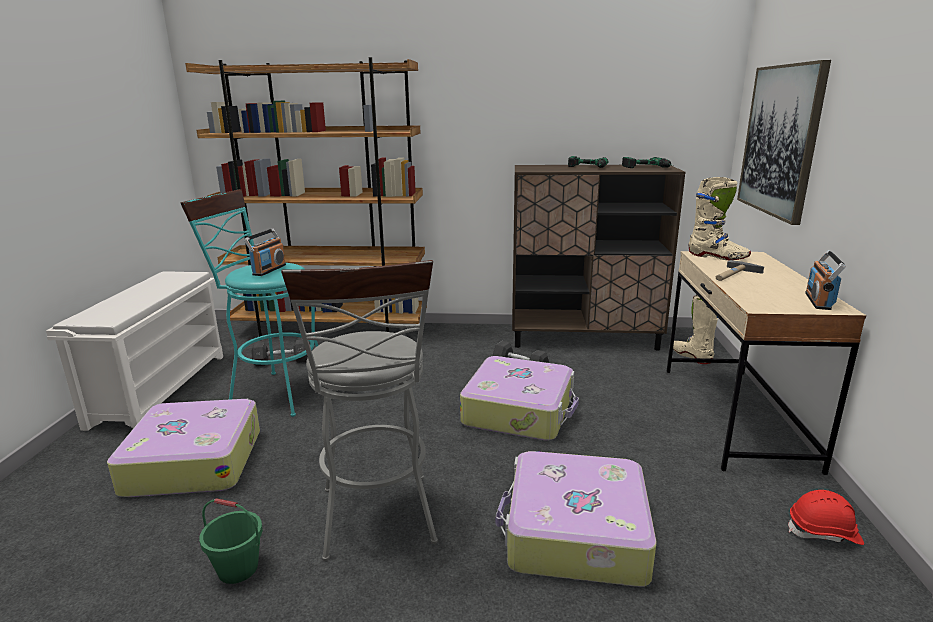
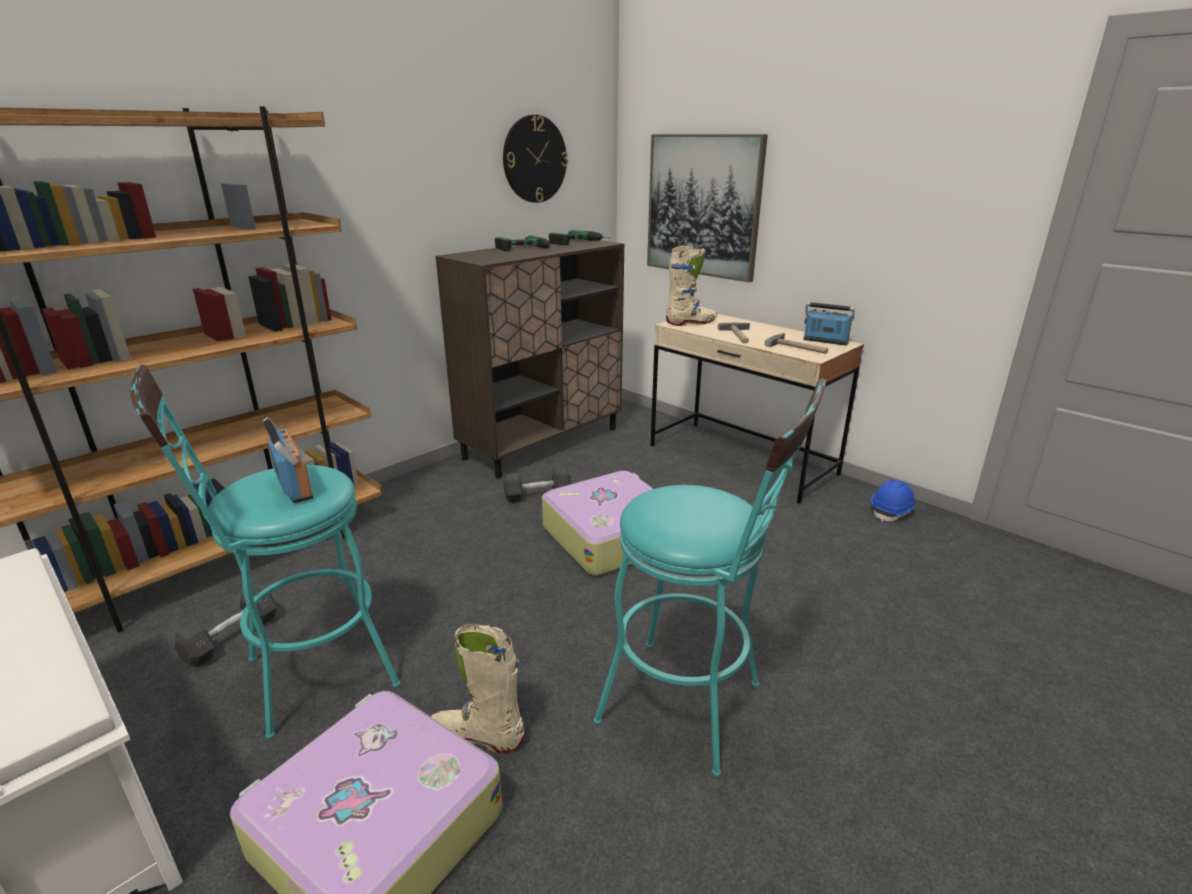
camera: 50 degrees left, 5 degrees up
green bucket [199,498,263,584] -> none
grey stool [281,260,438,561] -> turquoise stool [594,378,826,777]
suitcase [496,451,657,587] -> none
beige boot [673,295,718,364] -> beige boot moved to [431,624,525,753]
red hard hat [788,490,864,545] -> blue hard hat [871,480,916,522]
radio [805,250,846,310] -> radio turned 150 degrees clockwise [803,302,855,345]
none -> wall clock [503,115,568,203]
none -> hammer [765,333,828,354]

